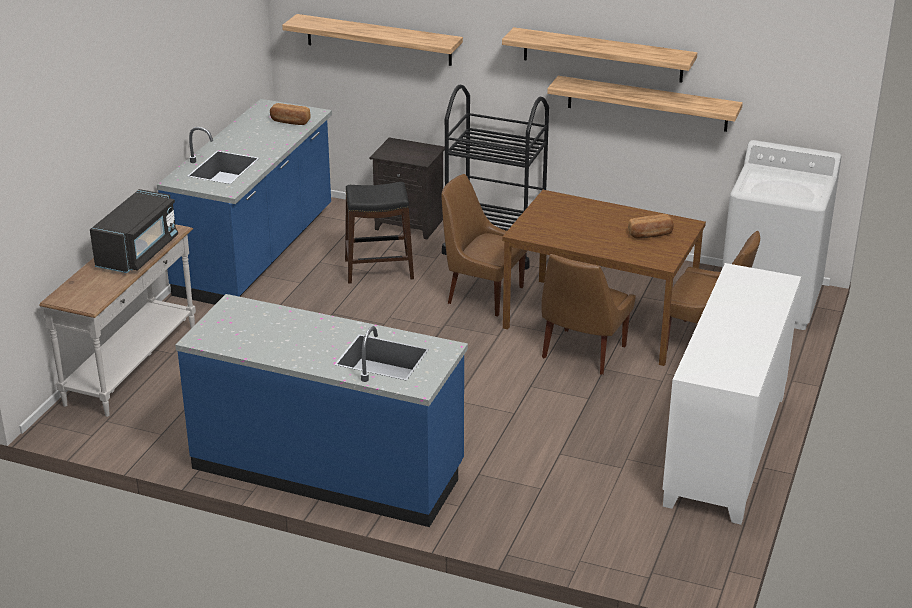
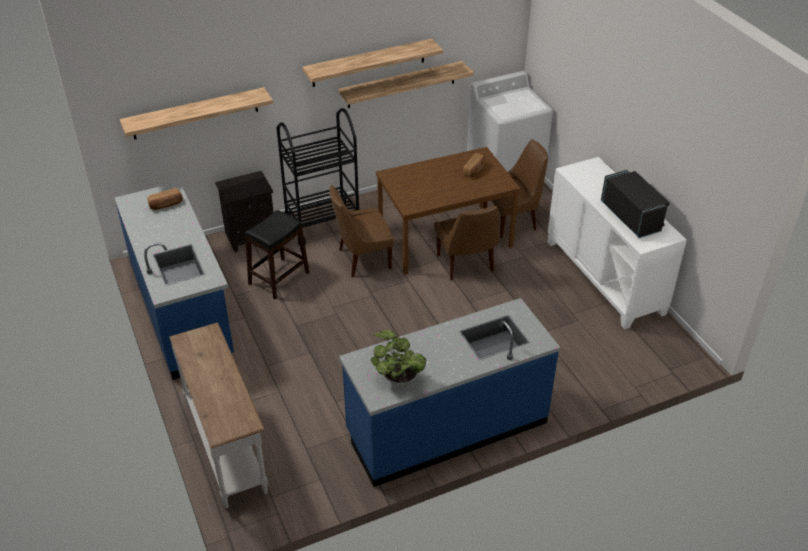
camera: 45 degrees left, 10 degrees up
black microwave [90,189,178,273] -> black microwave moved to [601,170,670,238]
none -> potted plant [371,330,427,387]

